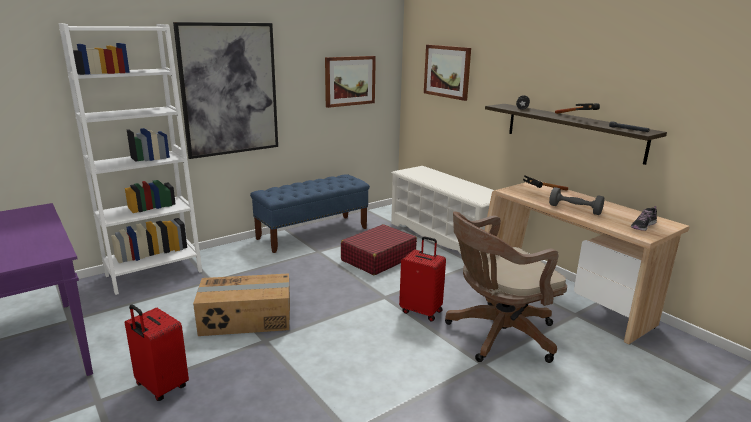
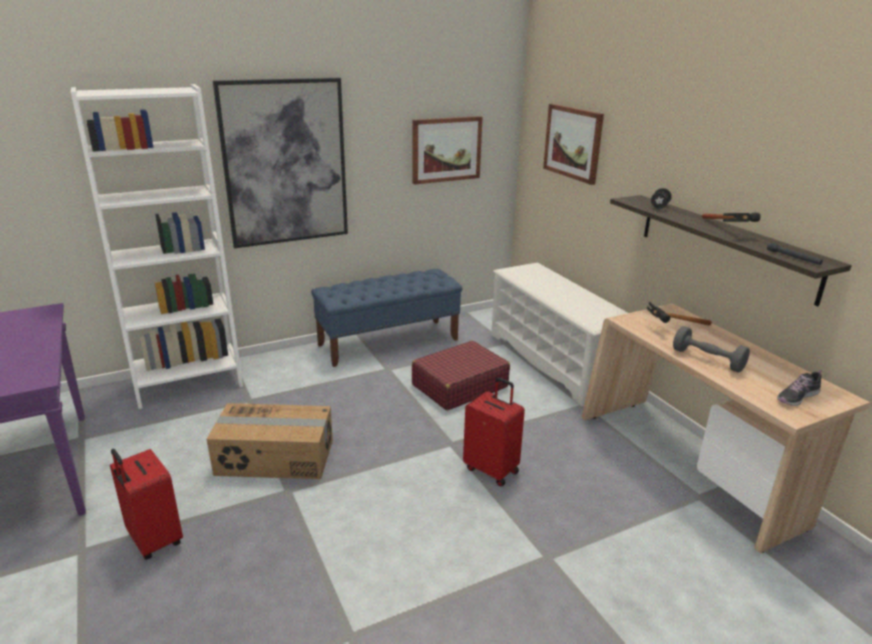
camera: 10 degrees right, 5 degrees up
brown office chair [445,212,567,363] -> none

